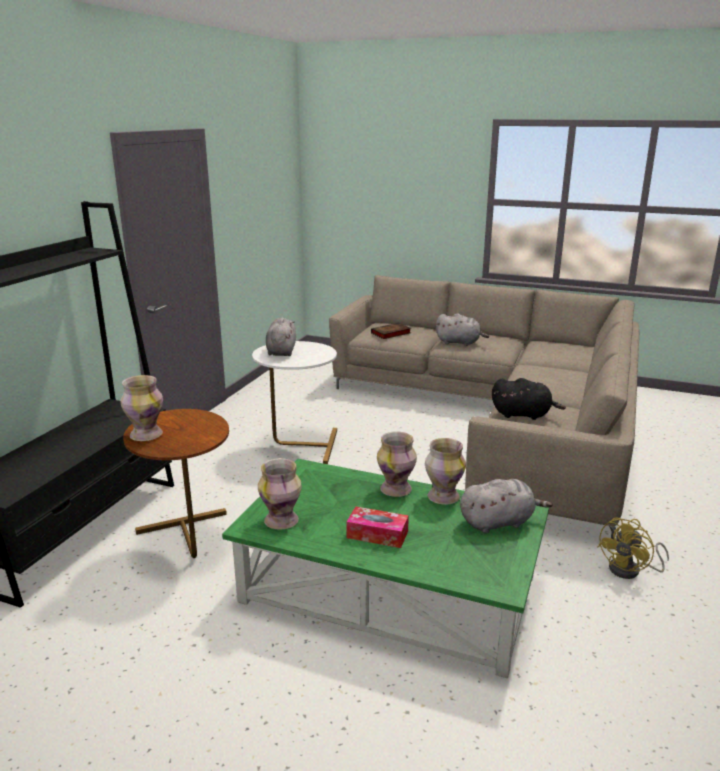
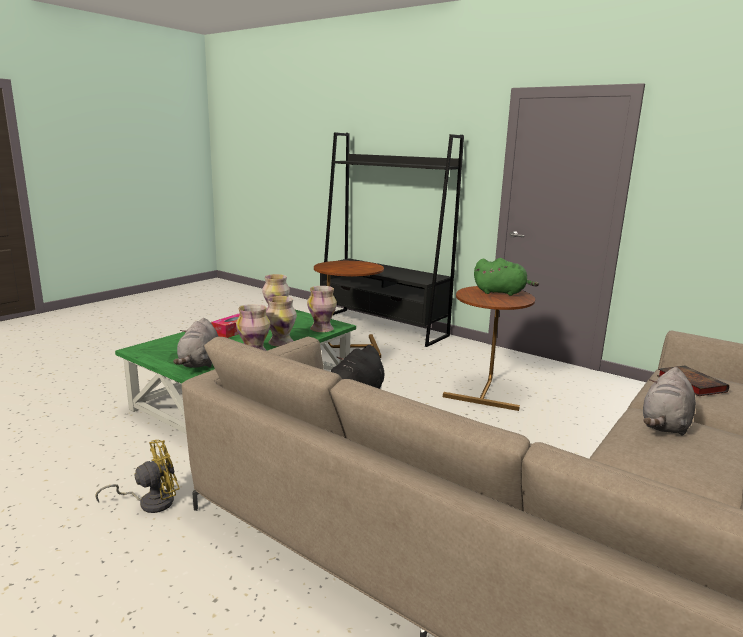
camera: 105 degrees right, 5 degrees down
vase [120,375,163,441] -> vase moved to [307,286,337,332]
white side table [252,341,337,464] -> brown side table [443,286,535,411]
grey plush toy [266,318,296,356] -> green plush toy [474,258,539,296]
yellow fan [597,517,669,579] -> yellow fan turned 90 degrees clockwise [95,440,180,513]

